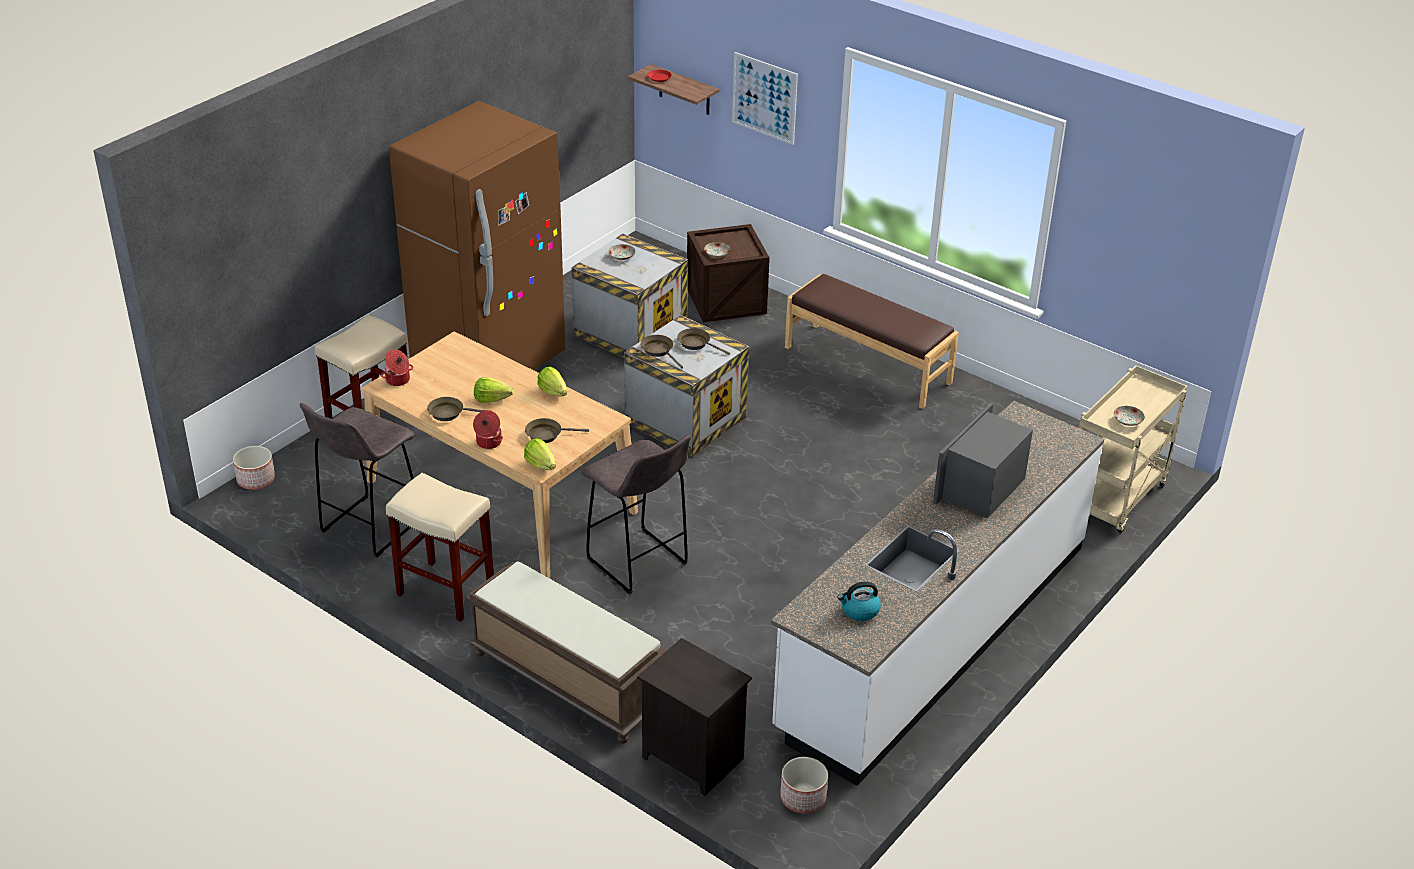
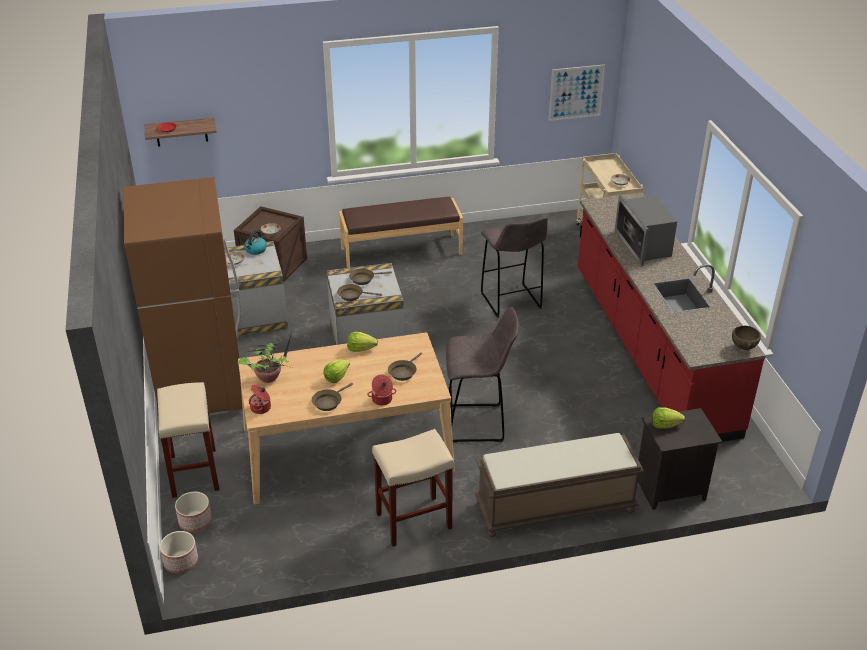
camera: 50 degrees left, 0 degrees up
grey stool [300,403,416,557] -> grey stool moved to [481,217,548,318]
lettuce [524,438,556,470] -> lettuce moved to [652,407,685,429]
picture [732,52,798,145] -> picture moved to [548,64,605,121]
white counter [771,401,1104,786] -> red counter [578,193,766,442]
planter [780,757,828,813] -> planter moved to [175,491,212,532]
kettle [837,581,881,621] -> kettle moved to [244,230,267,255]
none -> potted plant [237,332,292,383]
none -> brown bowl [732,326,761,350]

